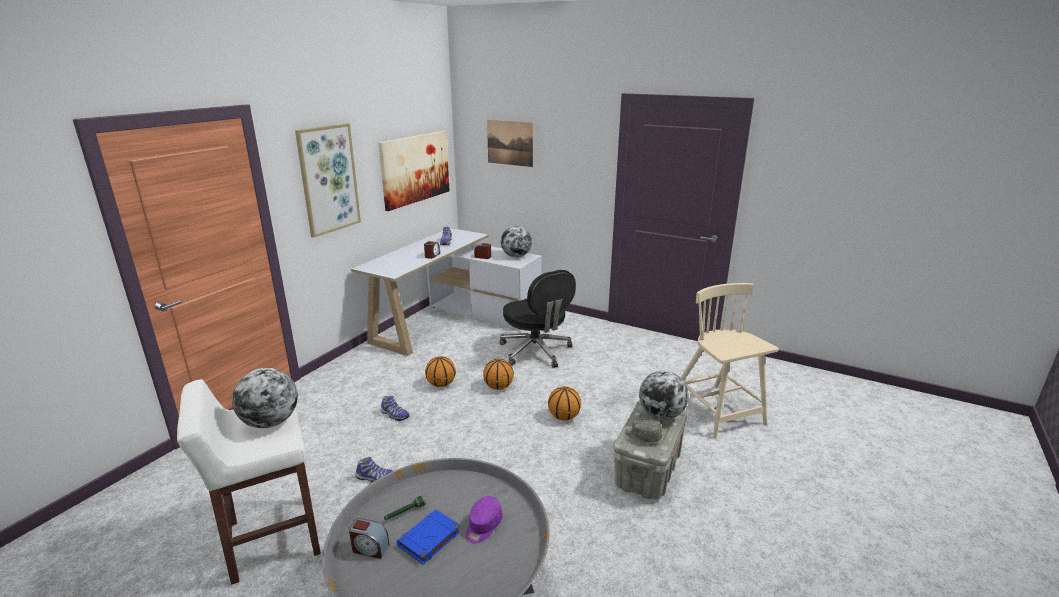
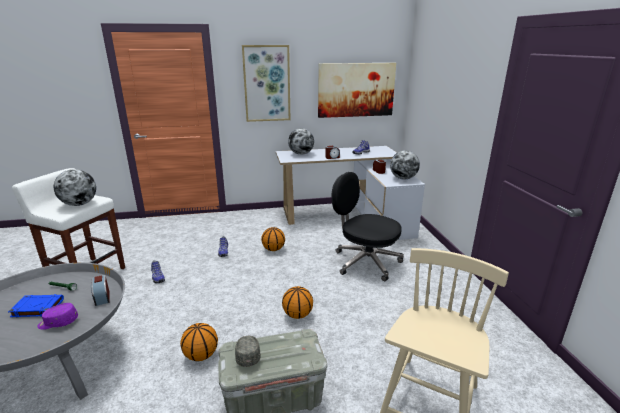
camera: 50 degrees right, 0 degrees up
alarm clock [349,518,389,559] -> alarm clock moved to [91,275,110,306]
basketball [483,359,514,390] -> basketball moved to [180,323,218,361]
picture [487,120,533,167] -> none
black office chair [500,270,576,368] -> black office chair turned 105 degrees clockwise [332,172,404,281]
globe [639,371,688,420] -> globe moved to [288,128,314,155]

